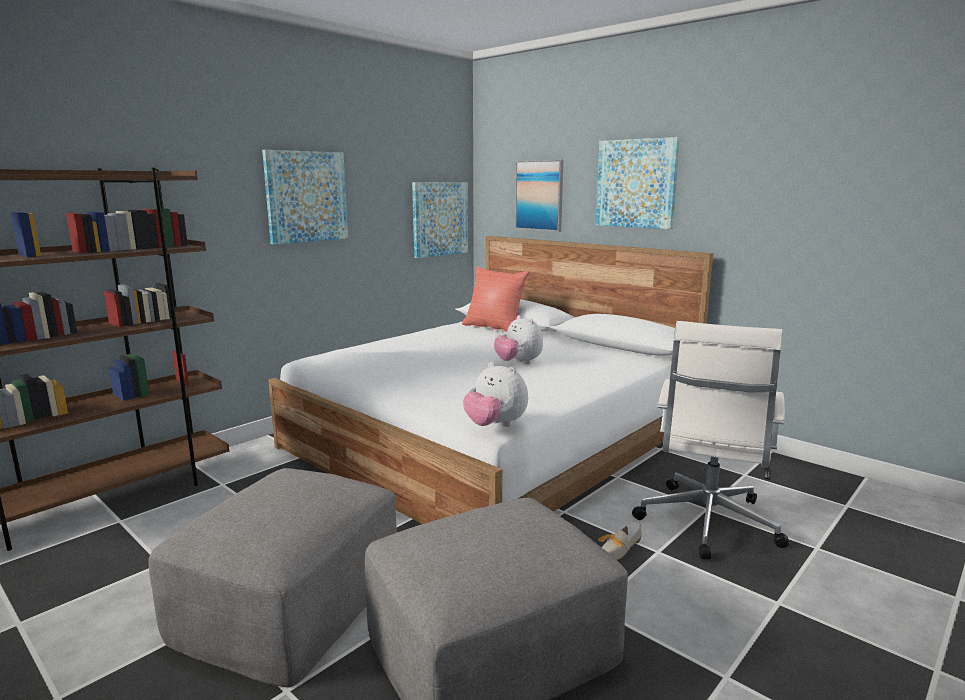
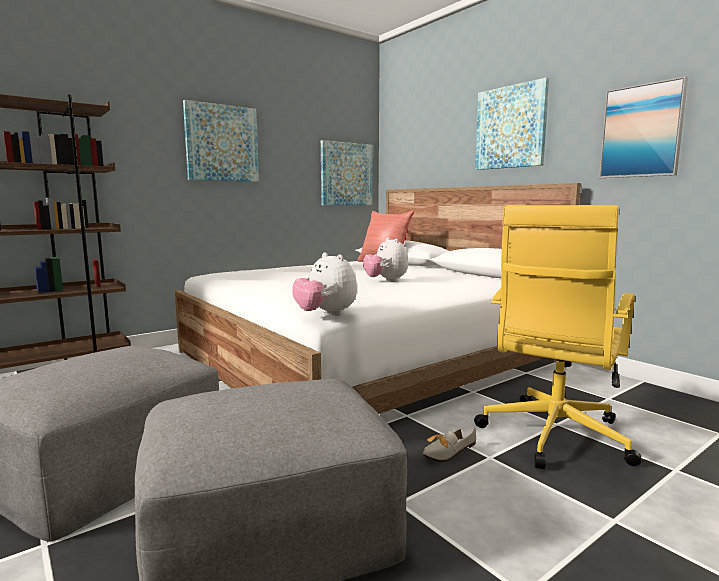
camera: 10 degrees right, 5 degrees down
picture [515,160,563,232] -> picture moved to [599,76,688,178]
white office chair [632,321,789,559] -> yellow office chair [474,205,641,469]

